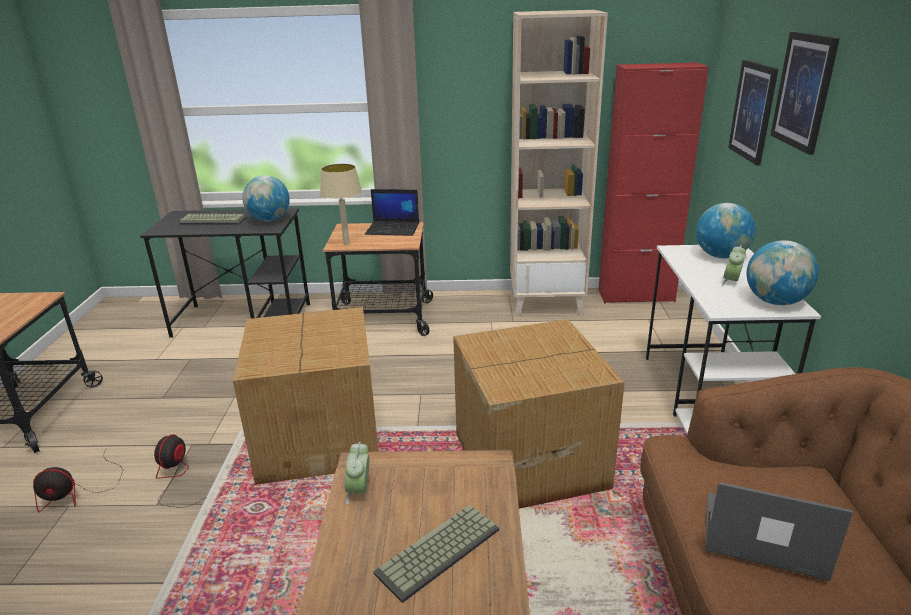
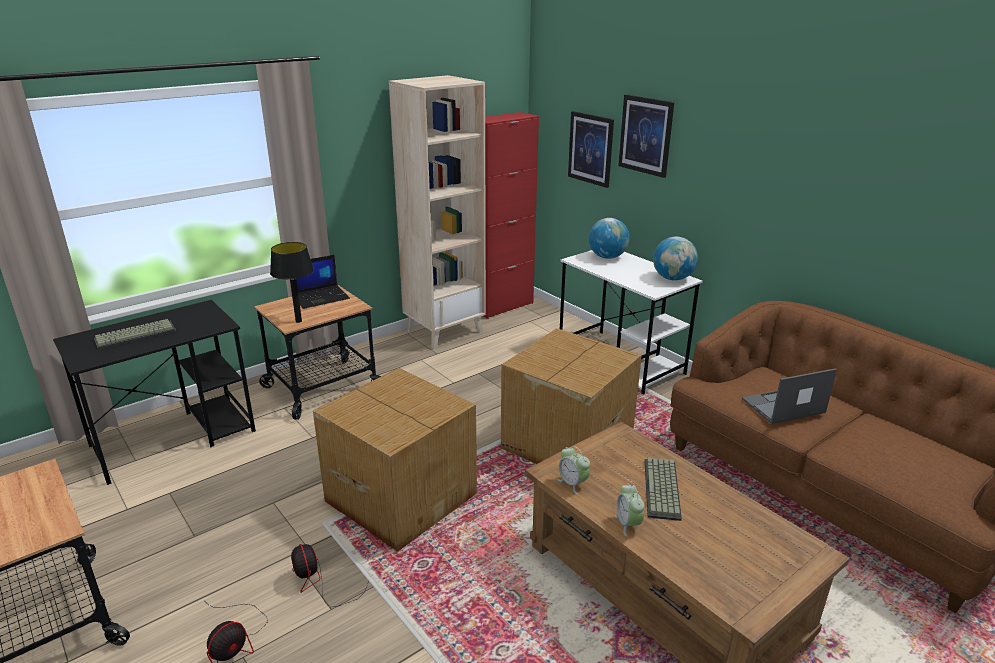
camera: 40 degrees left, 0 degrees up
globe [242,175,290,222] -> none
beige table lamp [320,164,362,245] -> black table lamp [270,242,314,323]
alarm clock [721,245,746,286] -> alarm clock moved to [615,484,645,536]

